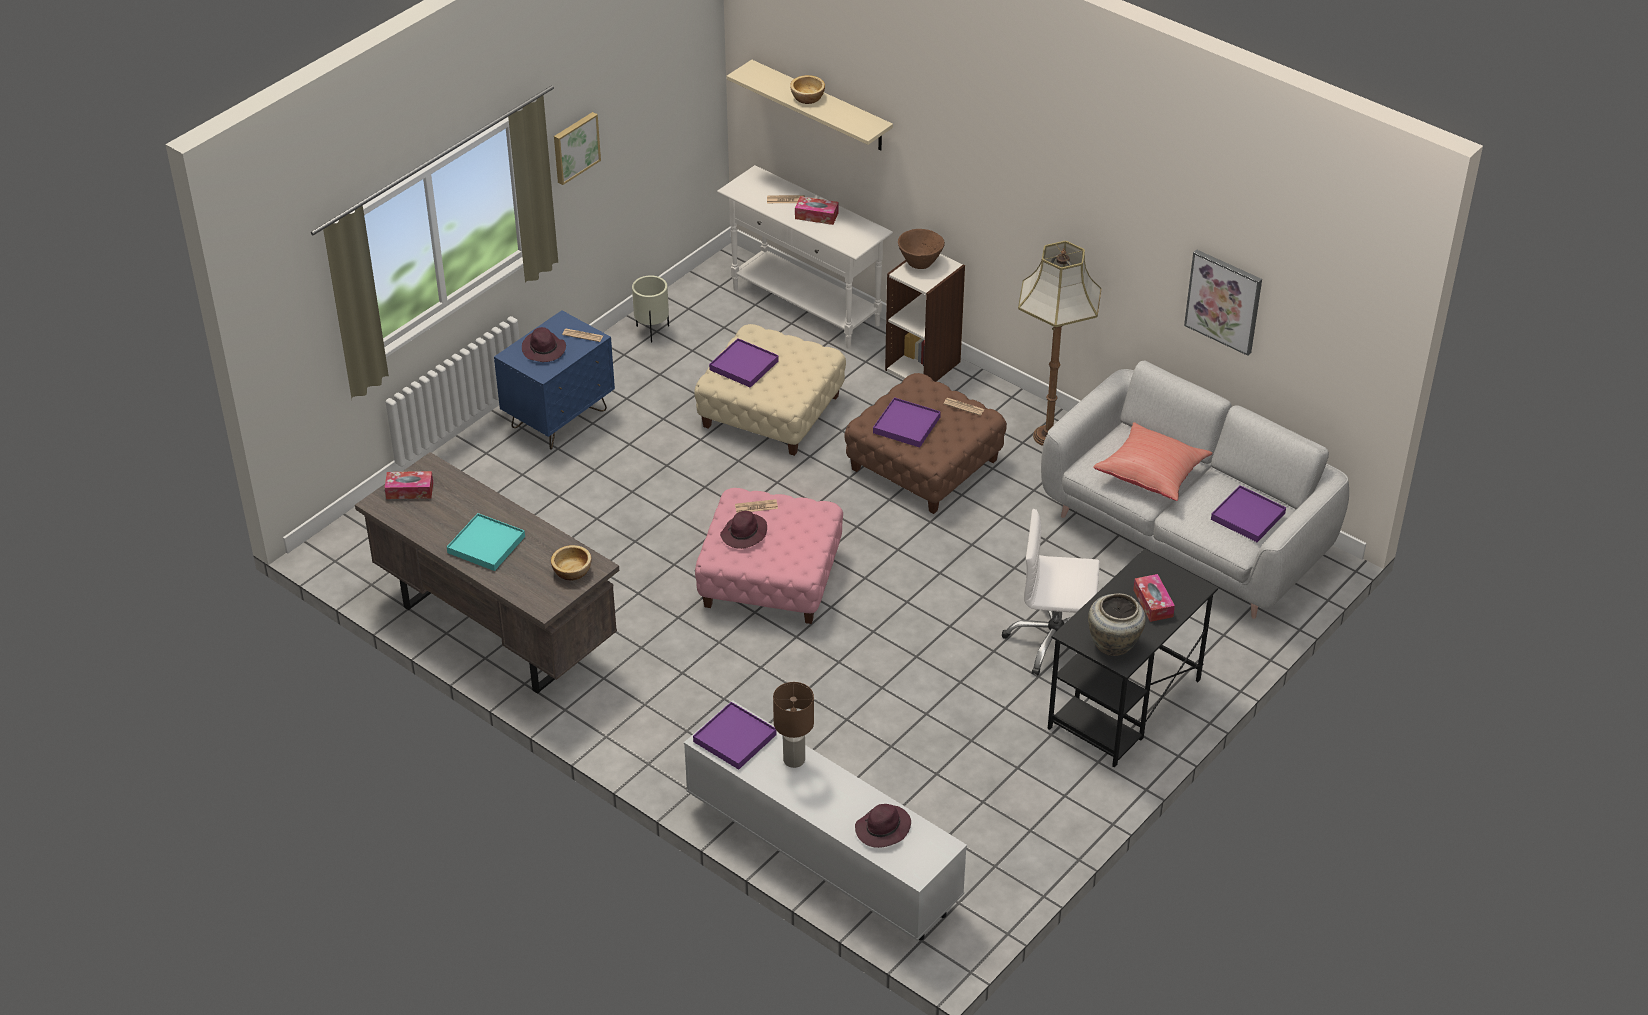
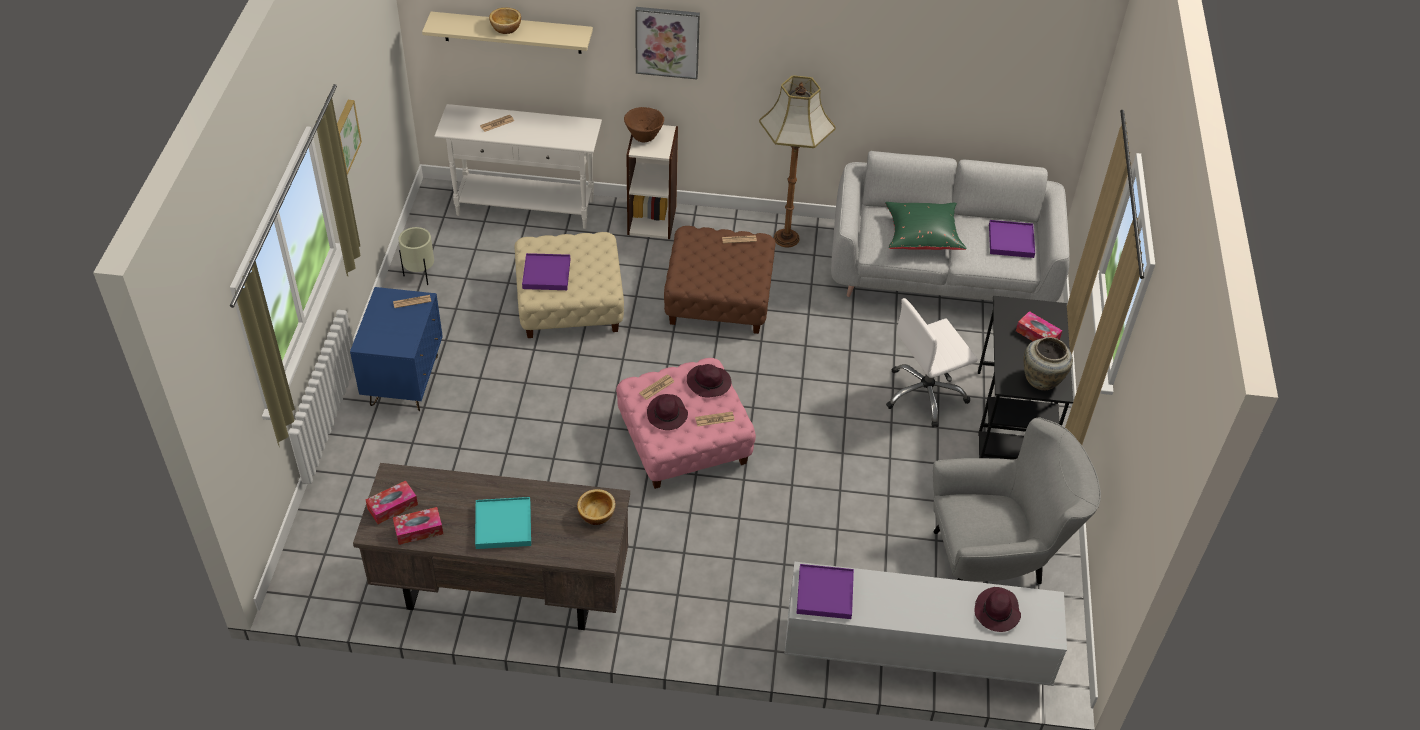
camera: 35 degrees left, 5 degrees up
purple hat [522,327,566,362] -> purple hat moved to [687,364,731,397]
brown table lamp [773,682,814,768] -> none
tissue box [795,196,838,225] -> tissue box moved to [393,507,443,545]
purple tray [873,397,941,448] -> none
red pillow [1093,422,1213,501] -> green pillow [885,202,967,250]
picture [1184,249,1262,356] -> picture moved to [635,7,700,79]
none -> newspaper [695,412,735,426]
none -> grey armchair [933,418,1101,584]

